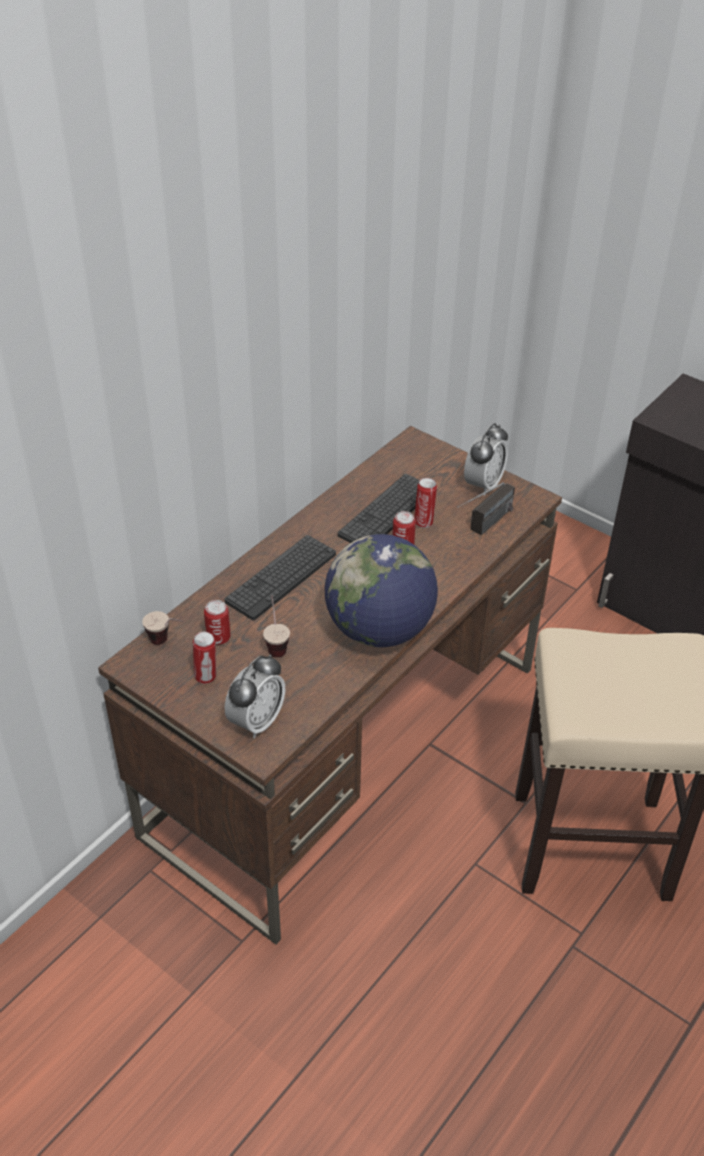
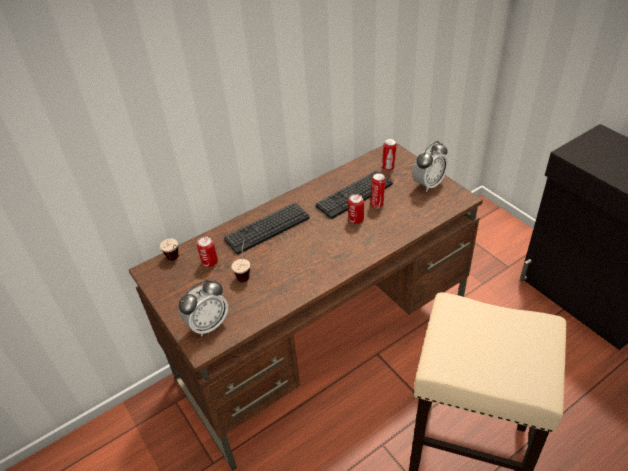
camera: 20 degrees right, 0 degrees up
can [193,632,216,684] -> can moved to [382,139,397,171]
globe [325,534,438,647] -> none
radio [457,482,515,535] -> none

